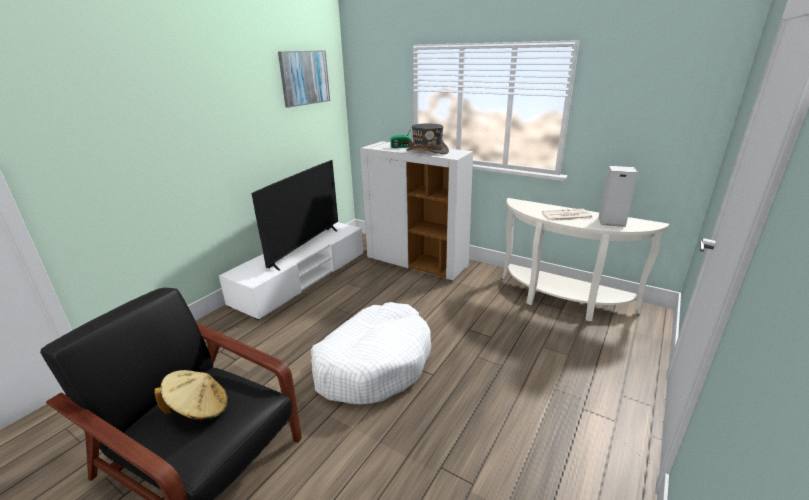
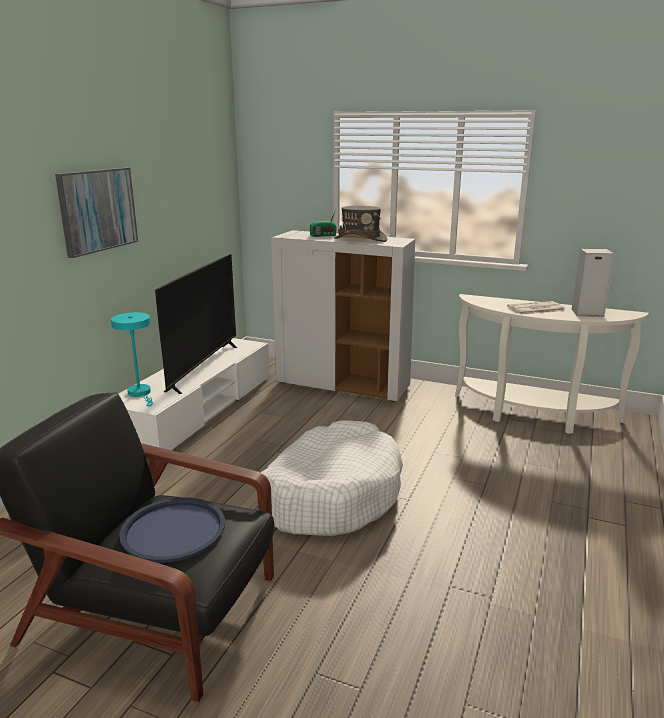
camera: 10 degrees left, 5 degrees down
beige hat [154,370,228,420] -> blue tray [119,498,225,562]
picture [278,50,330,108] -> picture moved to [55,168,138,258]
none -> turquoise table lamp [111,312,153,406]

